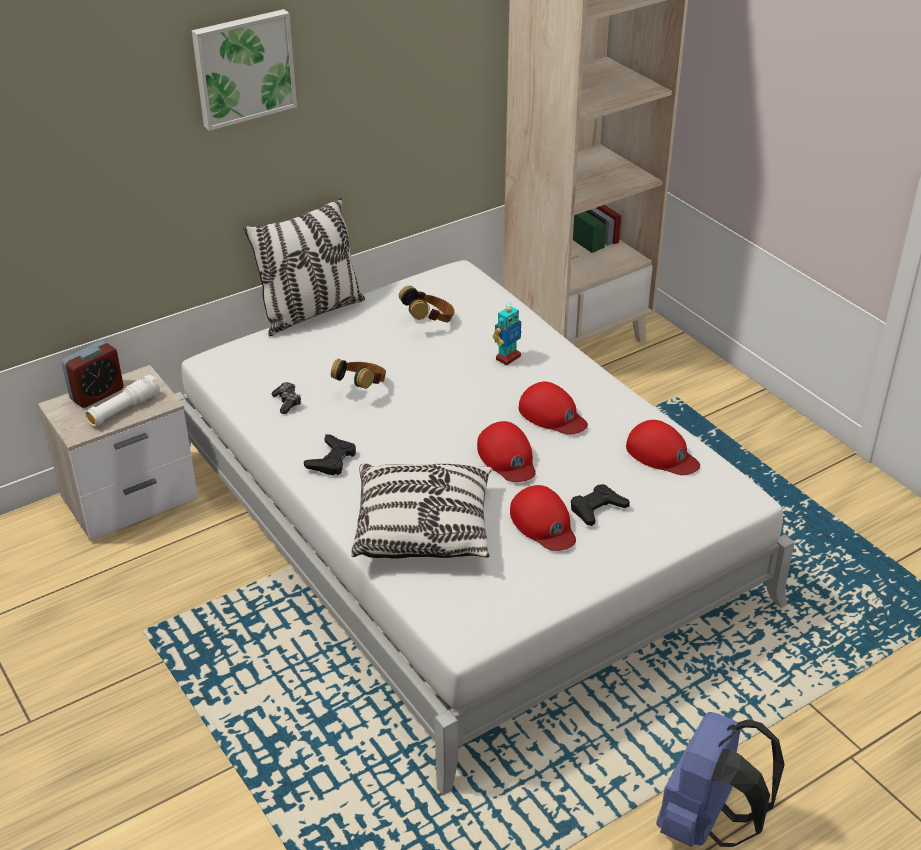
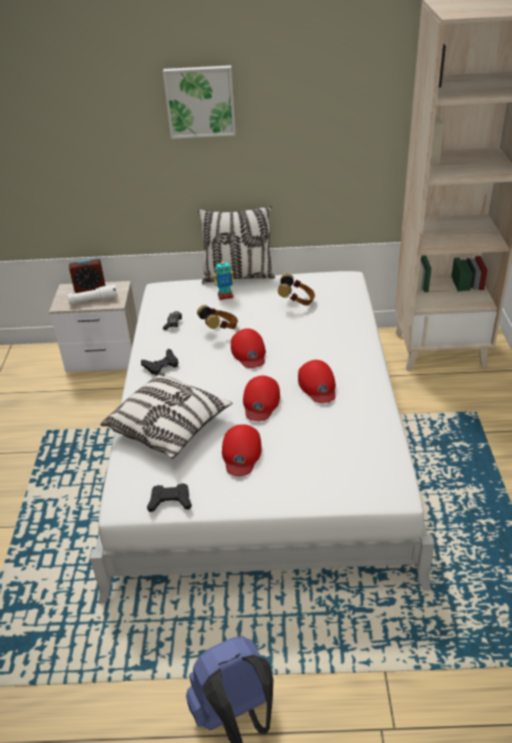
camera: 35 degrees right, 0 degrees up
toy robot [493,302,522,365] -> toy robot moved to [213,258,234,300]
black game controller [571,484,630,526] -> black game controller moved to [147,483,192,512]
red cap [626,420,700,475] -> red cap moved to [231,328,266,368]

